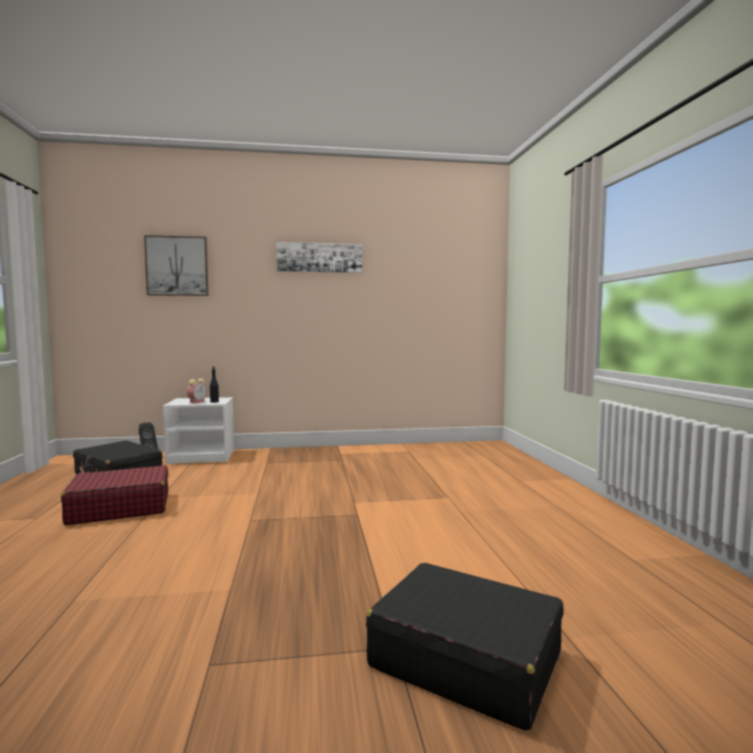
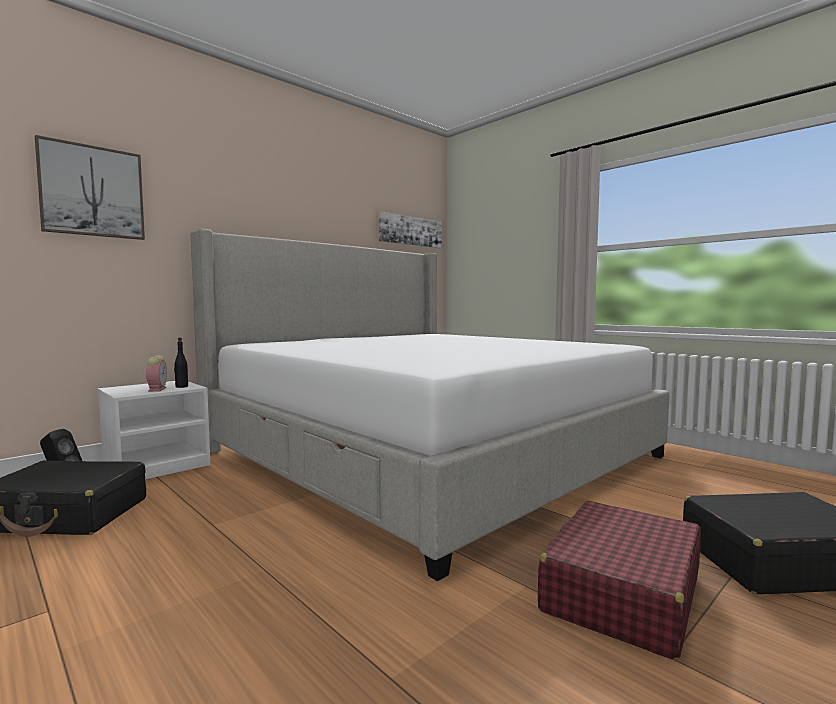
camera: 35 degrees left, 0 degrees up
red suitcase [61,465,168,525] -> red suitcase moved to [538,501,701,660]
picture [277,242,362,273] -> picture moved to [379,212,442,248]
none -> bed [191,229,670,581]

